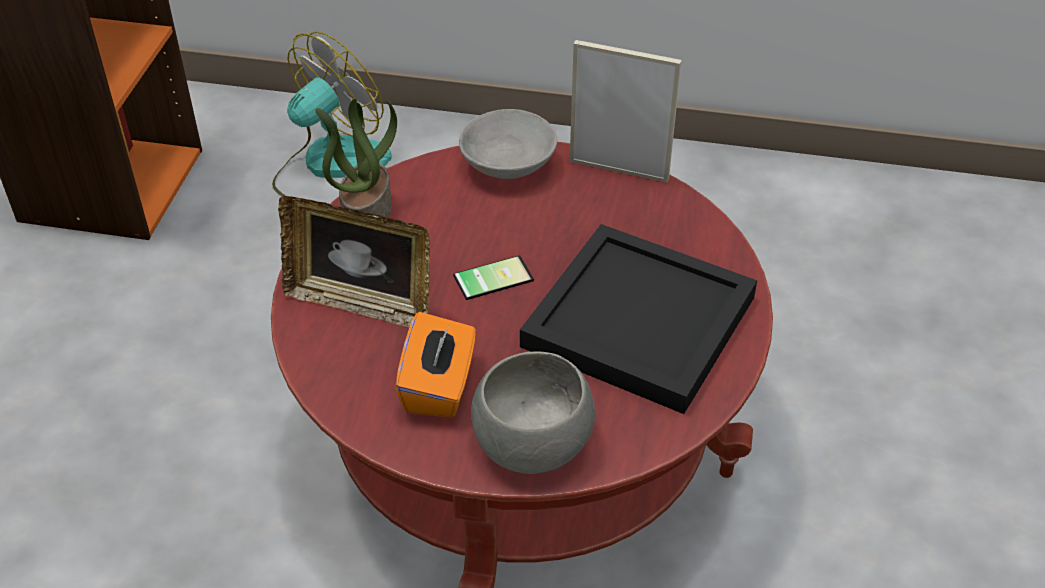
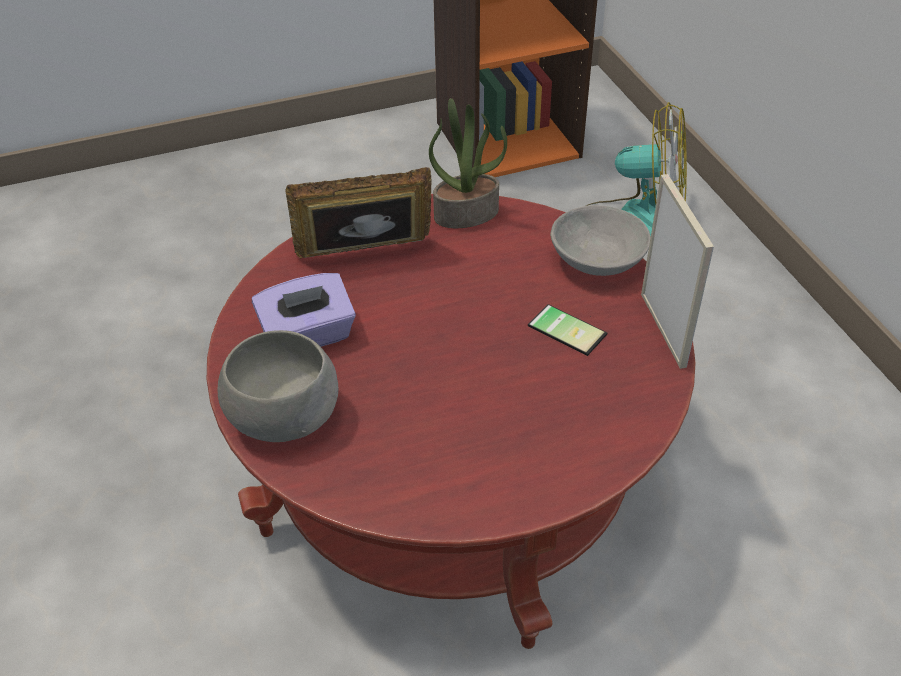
camera: 60 degrees right, 0 degrees up
picture frame [278,196,430,327] -> picture frame turned 90 degrees clockwise [286,167,431,258]
orange tissue box [395,312,476,418] -> purple tissue box [252,273,356,347]
phone [453,255,534,300] -> phone moved to [528,304,607,356]
black tray [520,224,757,414] -> none

